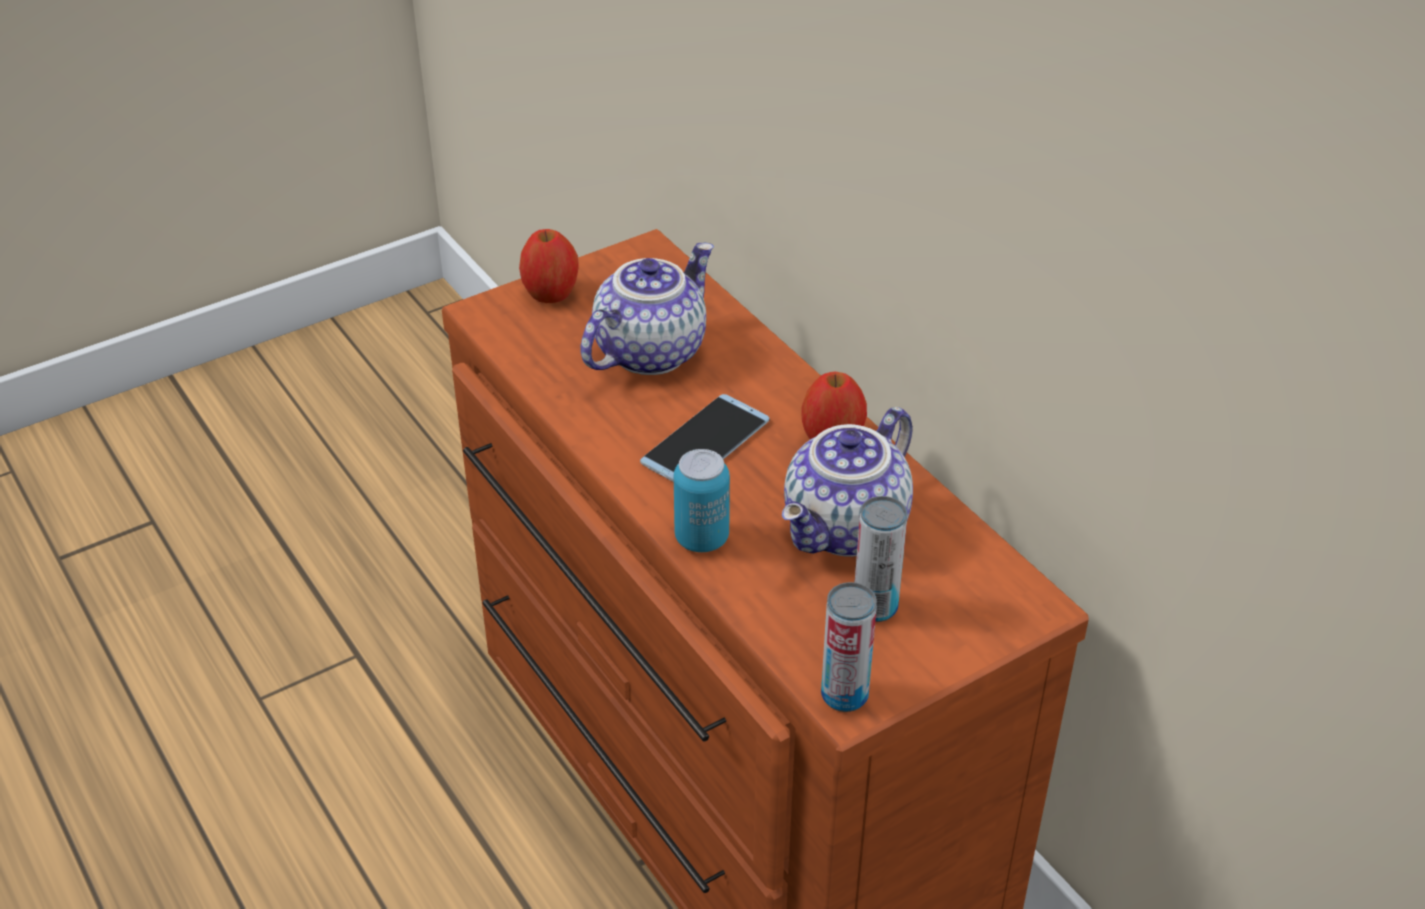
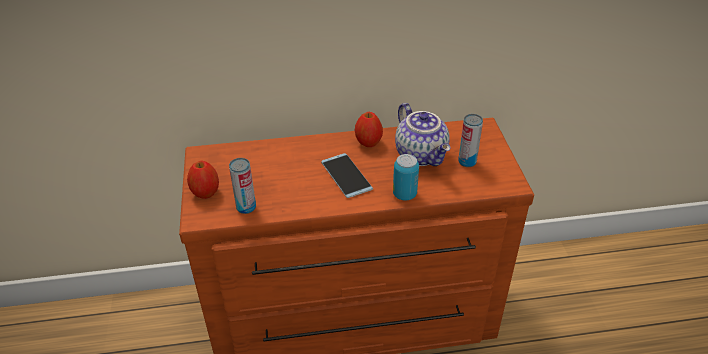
camera: 65 degrees left, 0 degrees up
teapot [580,243,714,375] -> none
can [821,582,877,712] -> can moved to [229,158,256,214]

